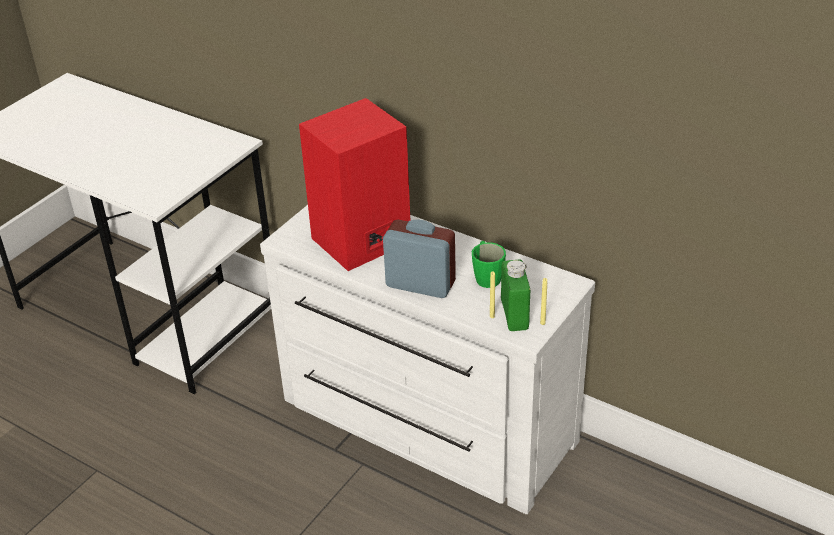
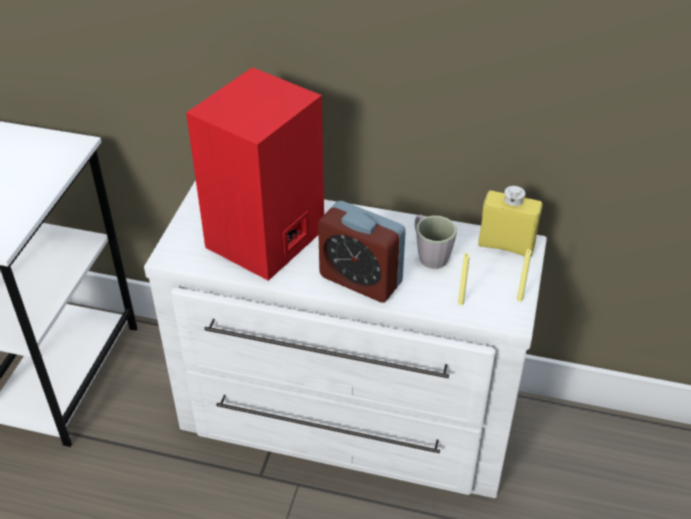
camera: 20 degrees left, 5 degrees up
alarm clock [383,220,456,298] -> alarm clock turned 150 degrees counterclockwise [318,201,406,302]
green mug [472,241,506,288] -> grey mug [415,215,457,269]
green bottle [501,260,530,331] -> none
none -> yellow bottle [478,186,542,256]

